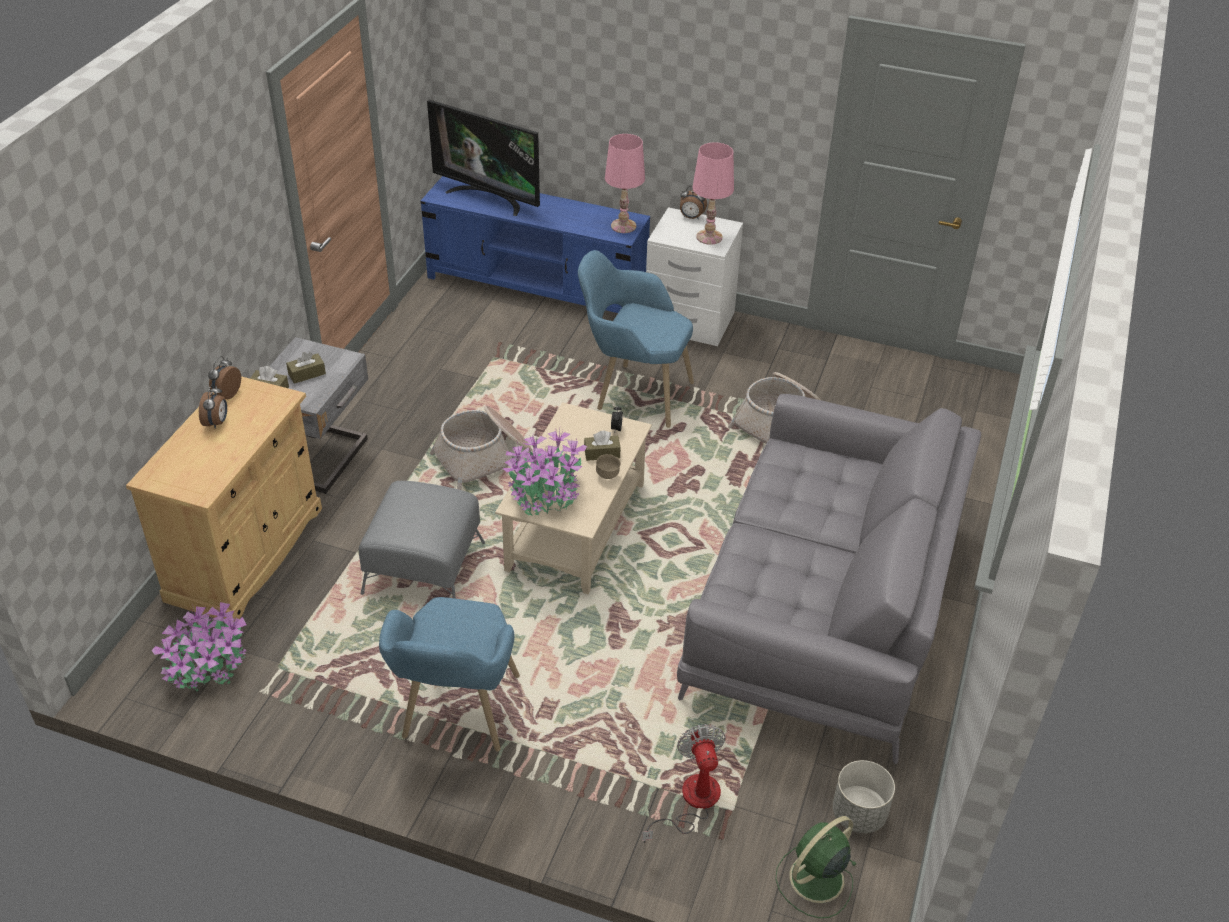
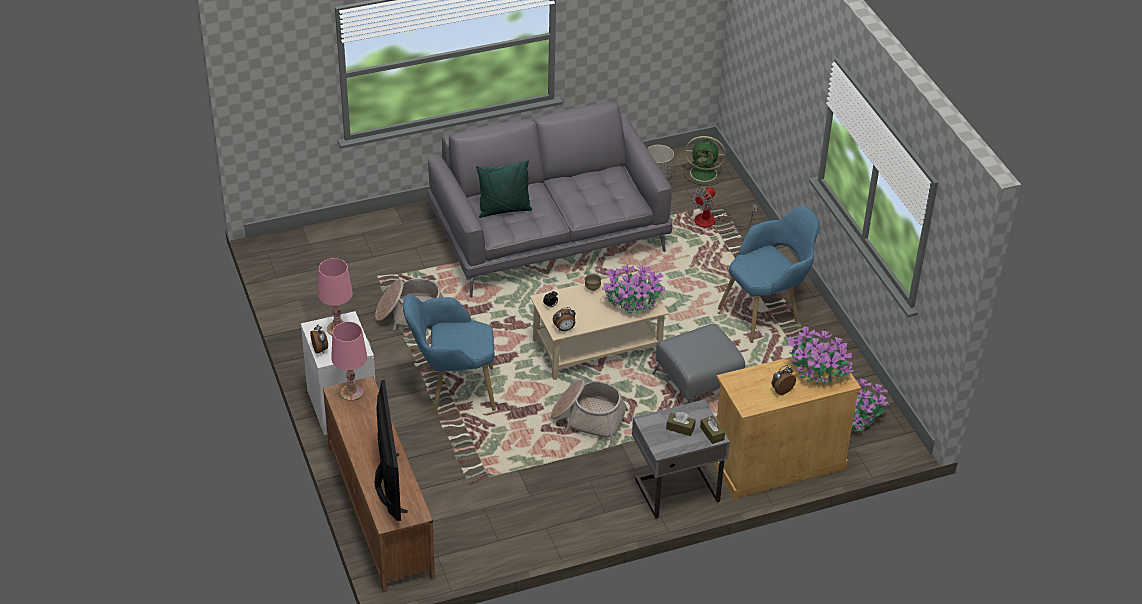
camera: 130 degrees left, 0 degrees up
alarm clock [208,356,241,399] -> alarm clock moved to [553,307,576,331]
blue tv stand [420,176,650,313] -> brown tv stand [323,376,435,592]
blue armchair [578,250,694,428] -> blue armchair turned 105 degrees clockwise [403,294,496,413]
brown tissue box [584,430,621,461] -> none
none -> green pillow [476,160,532,218]
none -> potted plant [787,326,853,385]

